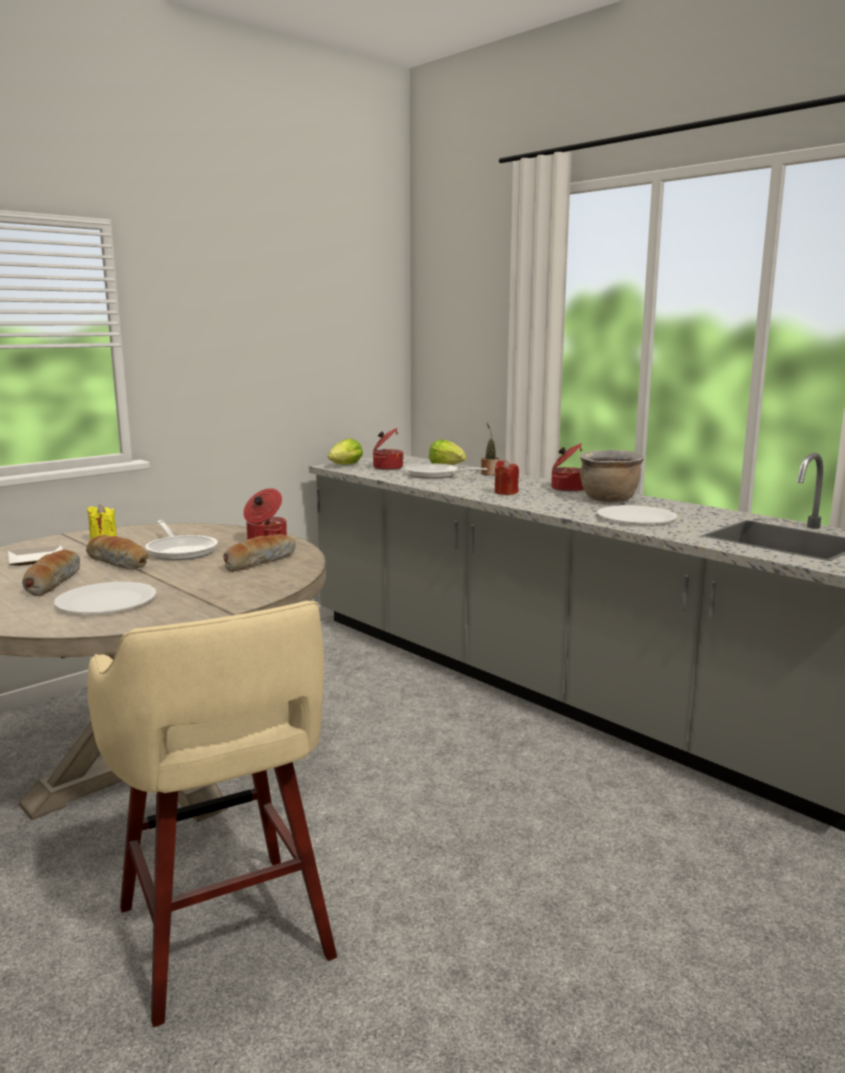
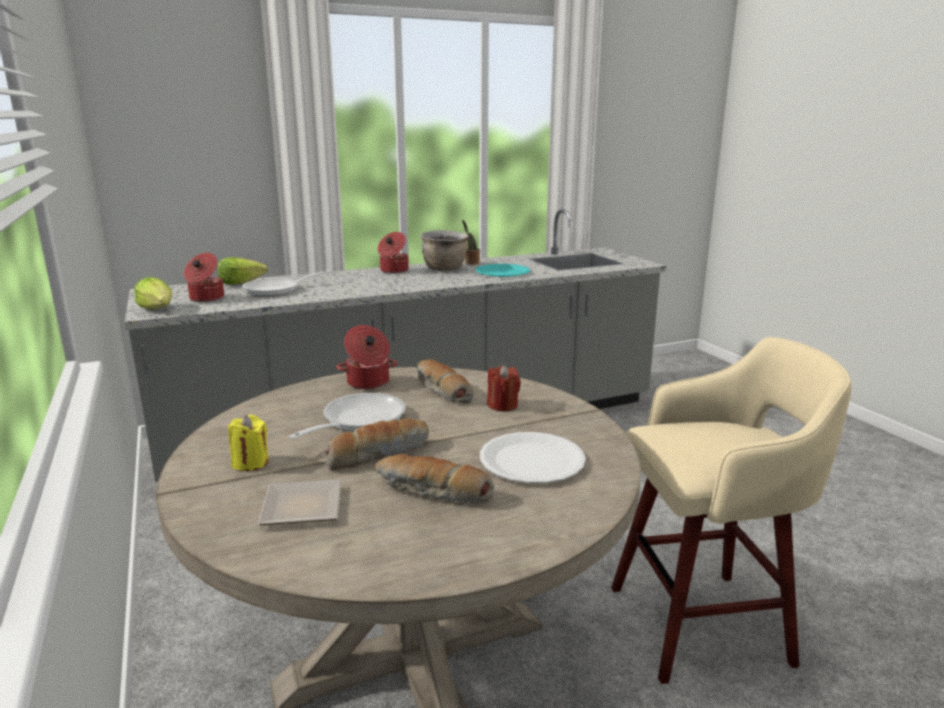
camera: 70 degrees left, 5 degrees up
frying pan [145,520,218,560] -> frying pan turned 45 degrees counterclockwise [288,393,406,439]
potted plant [481,423,499,475] -> potted plant moved to [462,220,480,265]
red candle [495,459,519,495] -> red candle moved to [487,365,521,412]
white plate [597,505,677,524] -> turquoise plate [475,264,530,277]

